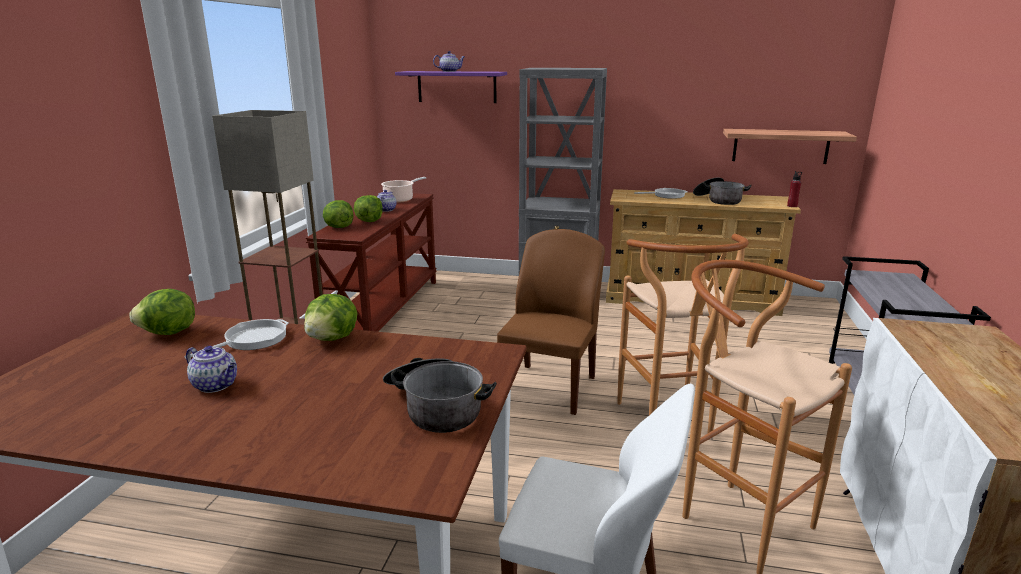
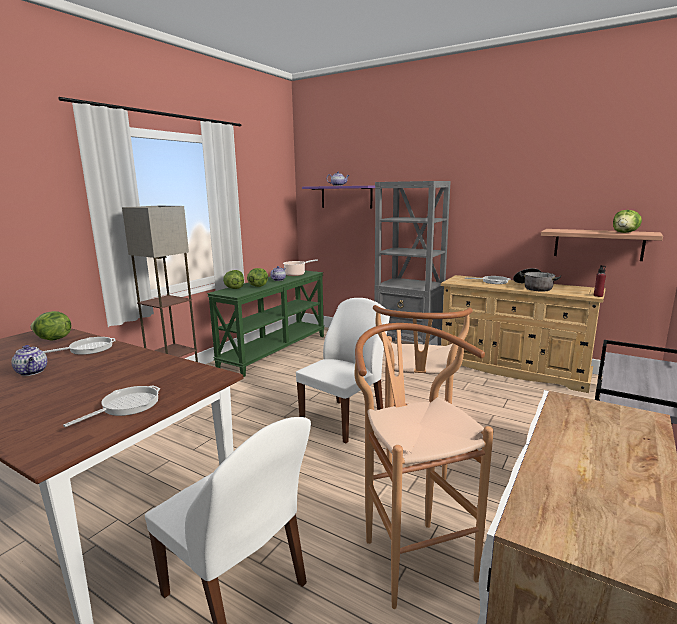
camera: 20 degrees right, 5 degrees down
lettuce [304,294,357,341] -> lettuce moved to [613,210,642,233]
brown console table [305,193,437,332] -> green console table [207,271,324,377]
cooking pot [383,358,497,433] -> frying pan [63,386,160,427]
brown chair [497,229,605,415] -> white chair [296,298,390,443]

